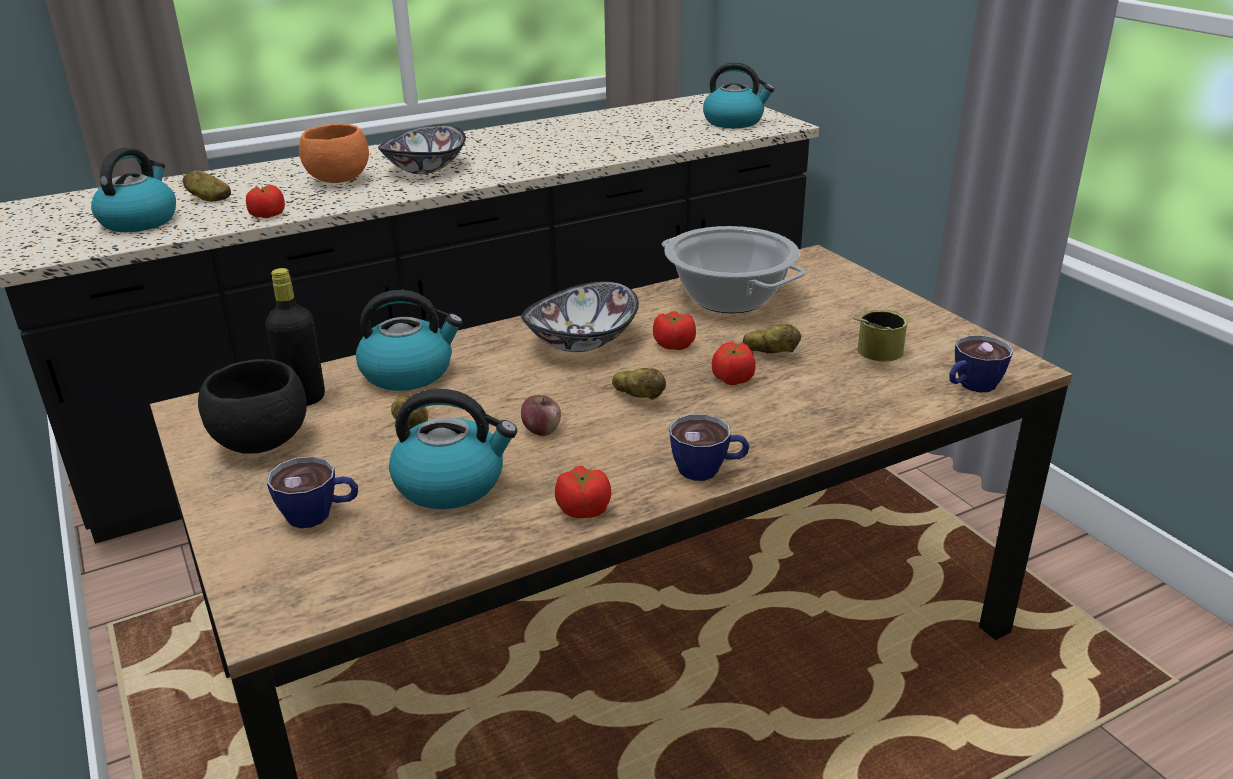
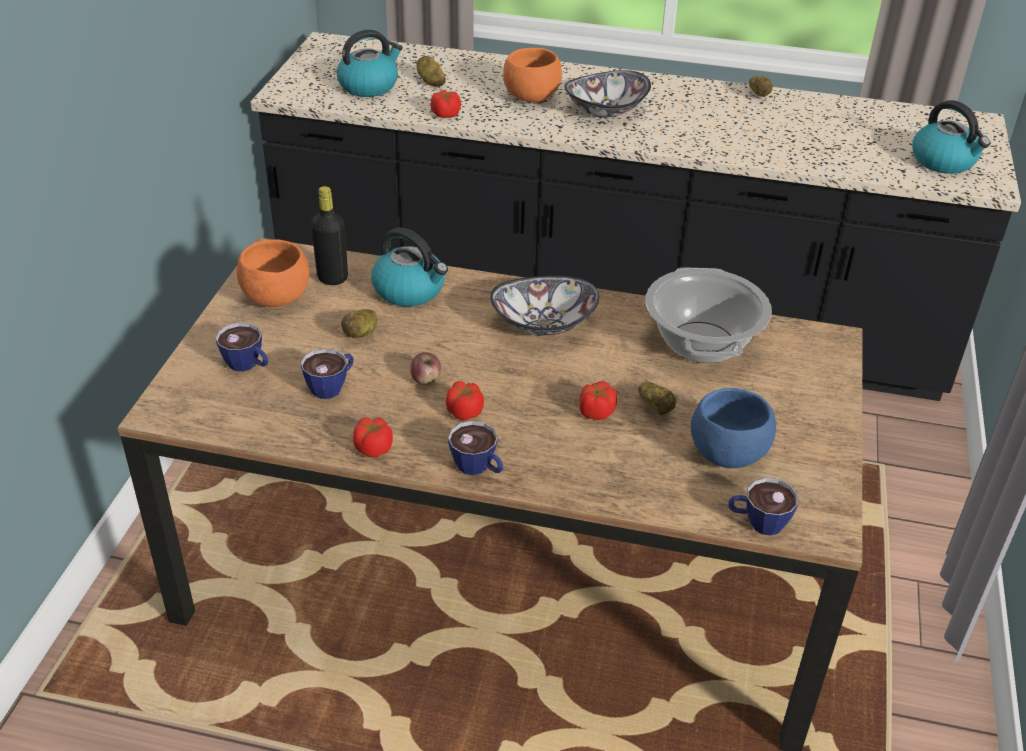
camera: 40 degrees right, 10 degrees up
black bowl [198,359,307,454] -> orange bowl [237,239,310,307]
kettle [389,389,517,509] -> cup [301,349,354,399]
potato [612,368,666,400] -> potato moved to [749,76,773,97]
tomato [653,311,696,350] -> tomato moved to [446,381,484,420]
can [852,310,908,361] -> blue bowl [691,388,776,468]

